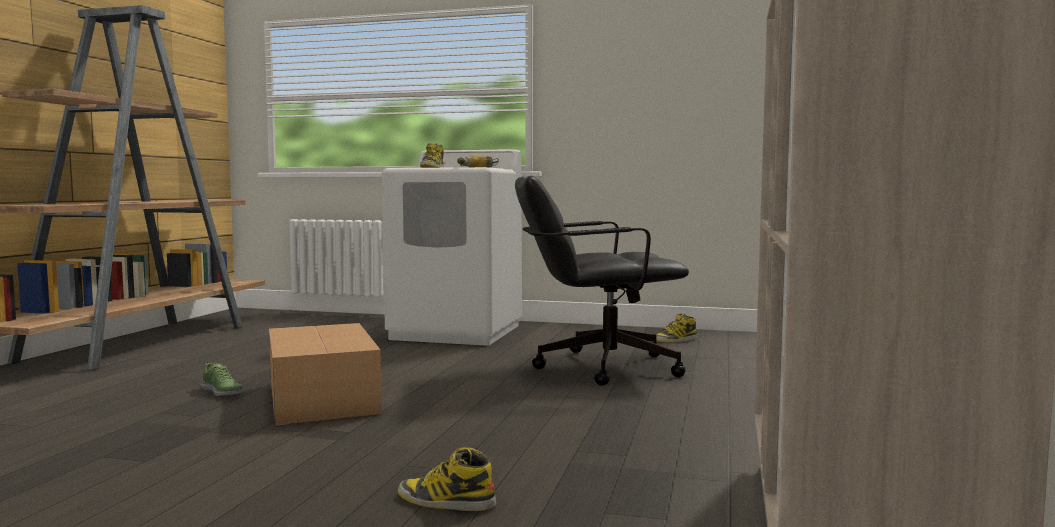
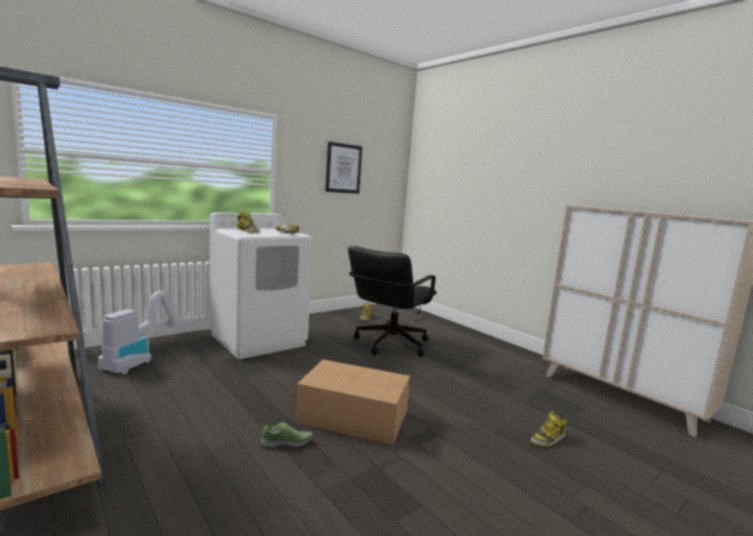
camera: 55 degrees left, 5 degrees up
none -> vacuum cleaner [98,291,183,374]
none -> picture [325,142,362,194]

